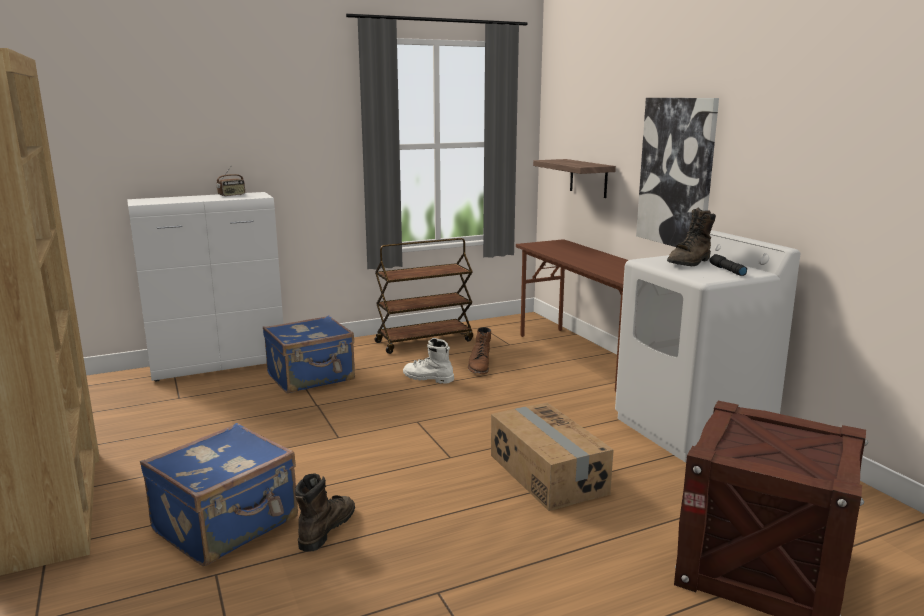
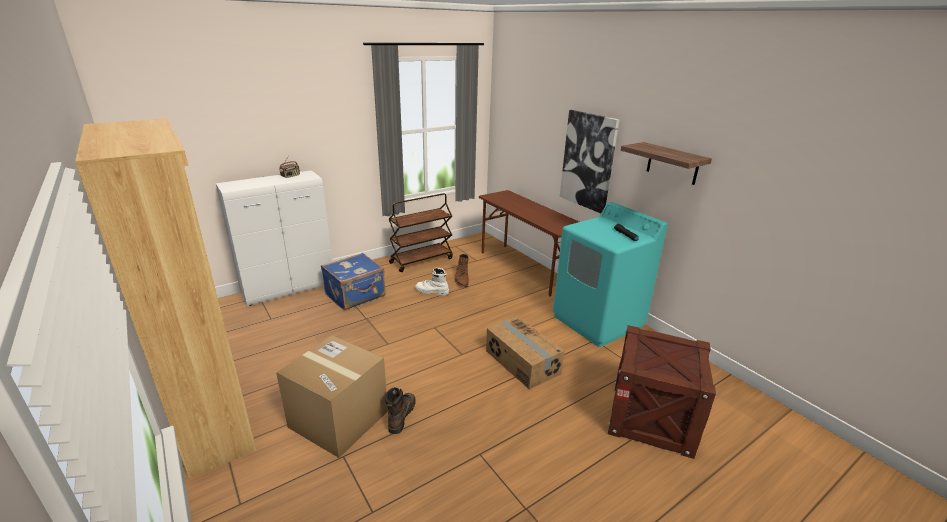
camera: 10 degrees left, 10 degrees up
blue suitcase [140,423,298,566] -> cardboard box [276,335,388,458]
shelf [533,159,616,198] -> shelf moved to [621,142,712,185]
white washing machine [615,230,800,462] -> turquoise washing machine [553,202,668,347]
brown boot [667,208,716,266] -> none

